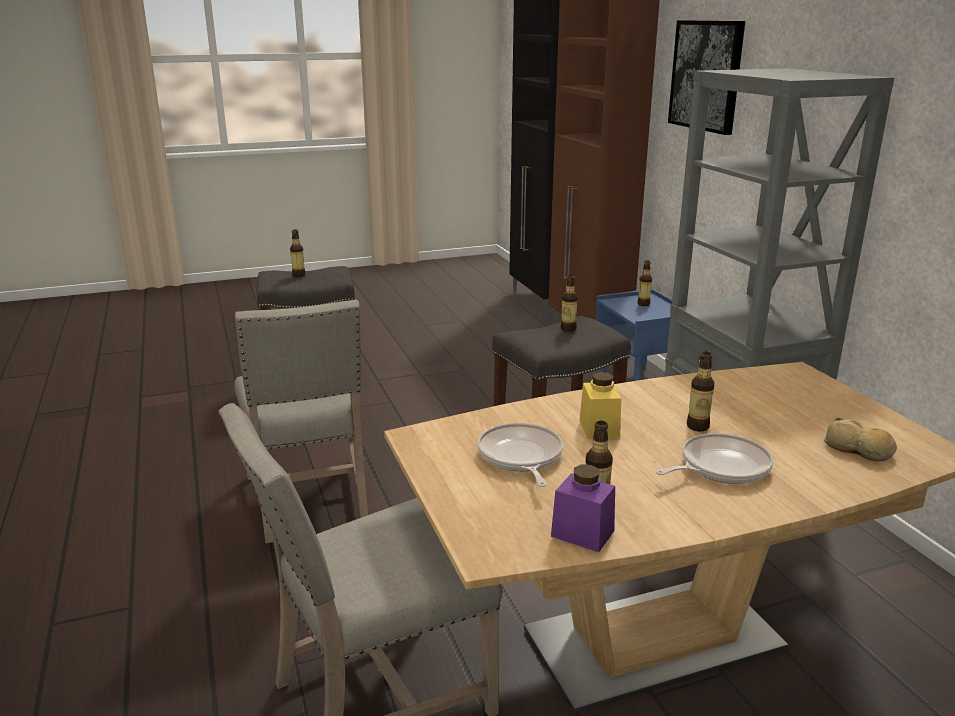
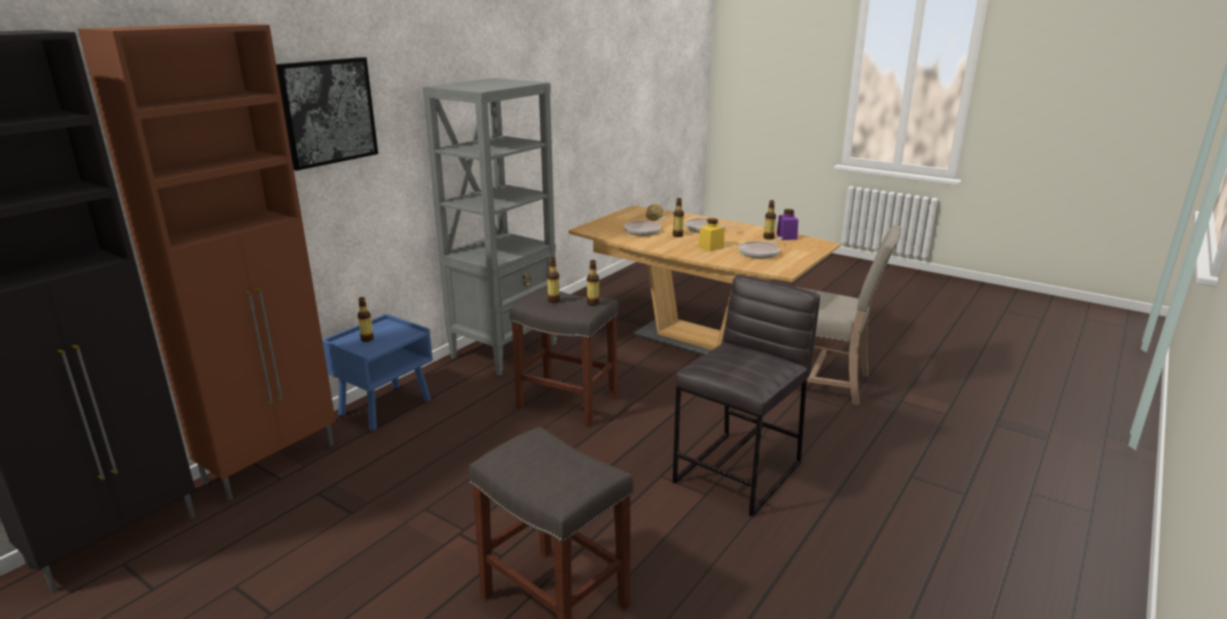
camera: 125 degrees left, 0 degrees up
beige chair [234,300,368,543] -> grey stool [673,275,820,517]
bottle [290,229,306,277] -> bottle moved to [587,260,600,306]
none -> frying pan [624,217,667,236]

